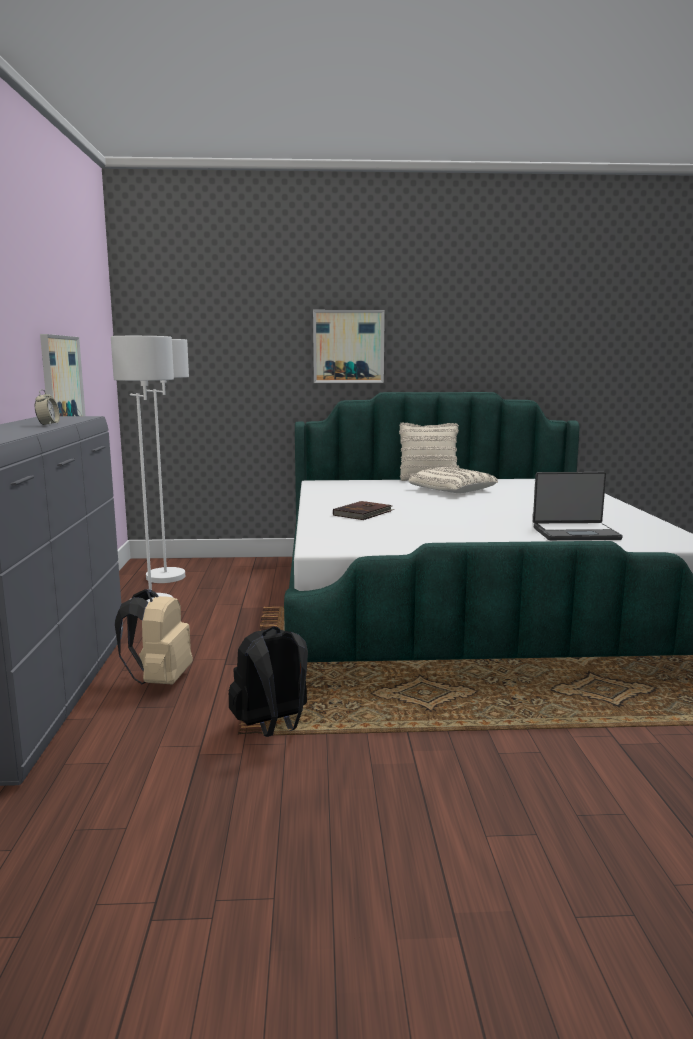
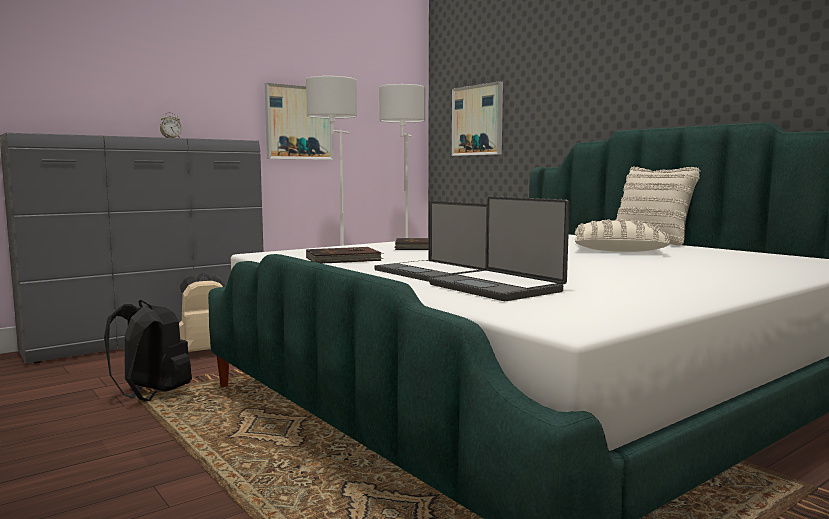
camera: 55 degrees right, 5 degrees down
picture [313,310,385,383] -> picture moved to [452,81,503,156]
none -> brown book [306,247,384,264]
none -> laptop [375,201,487,282]

